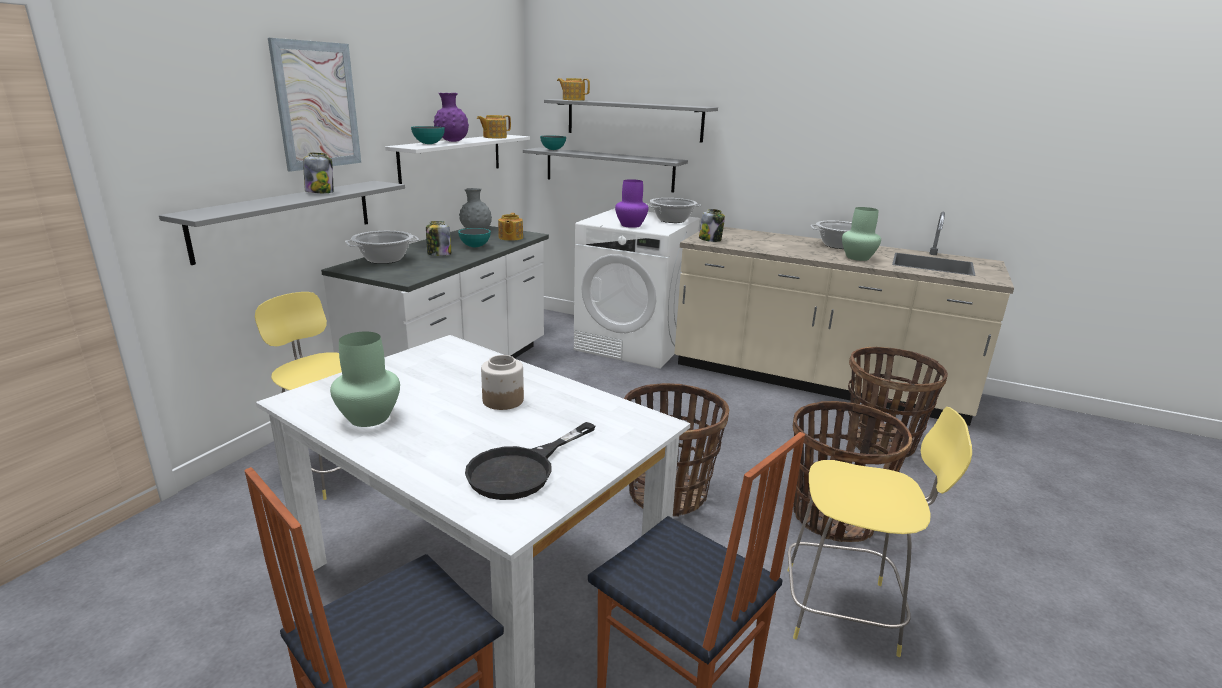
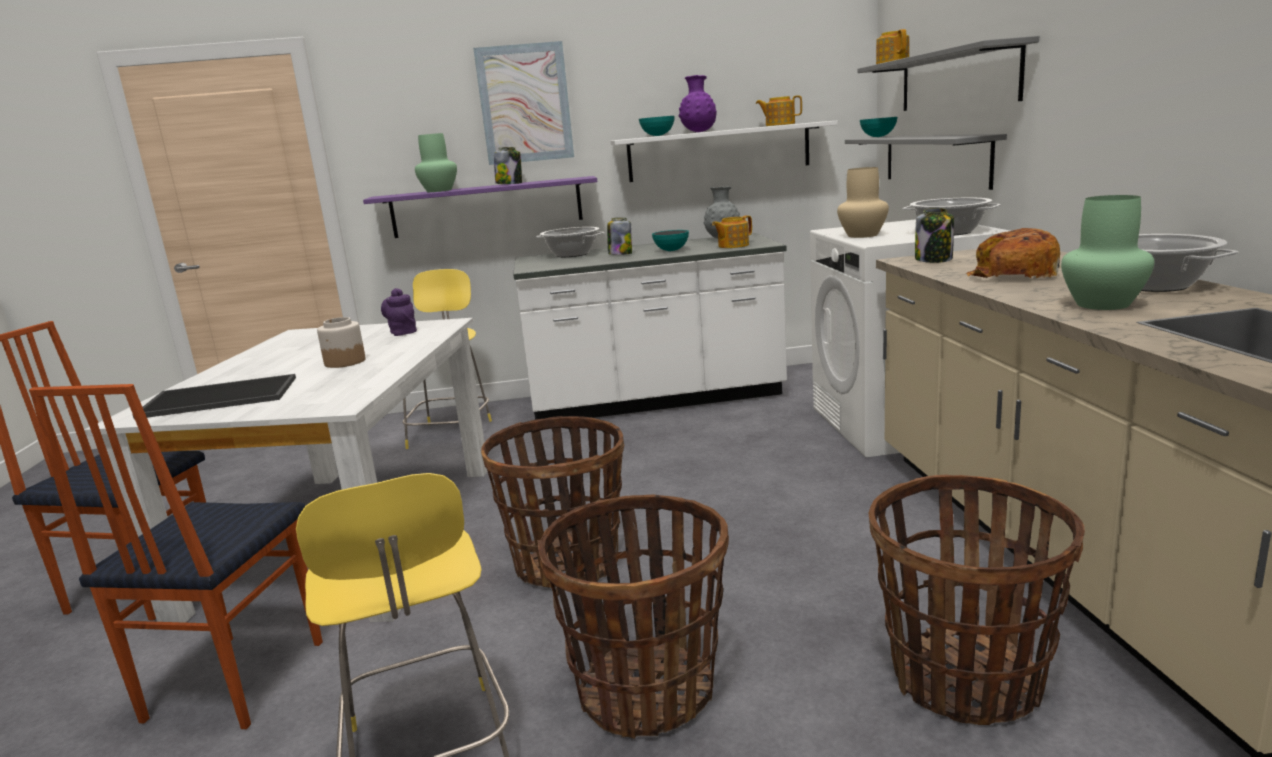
camera: 60 degrees right, 5 degrees down
grey shelf [159,181,405,265] -> purple shelf [363,176,597,238]
green vase [330,332,400,427] -> green vase moved to [415,133,457,192]
black frying pan [465,422,595,500] -> tray [133,374,296,418]
purple vase [615,179,649,228] -> beige vase [837,167,889,238]
none -> purple teapot [381,288,417,336]
none -> bread [966,228,1060,278]

